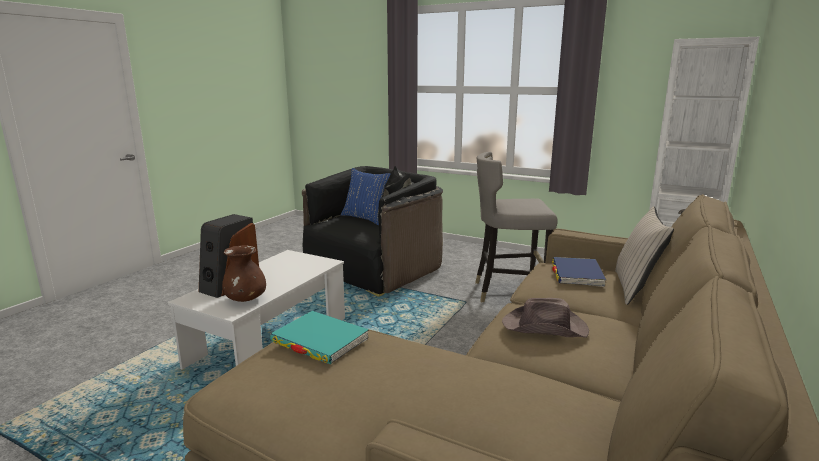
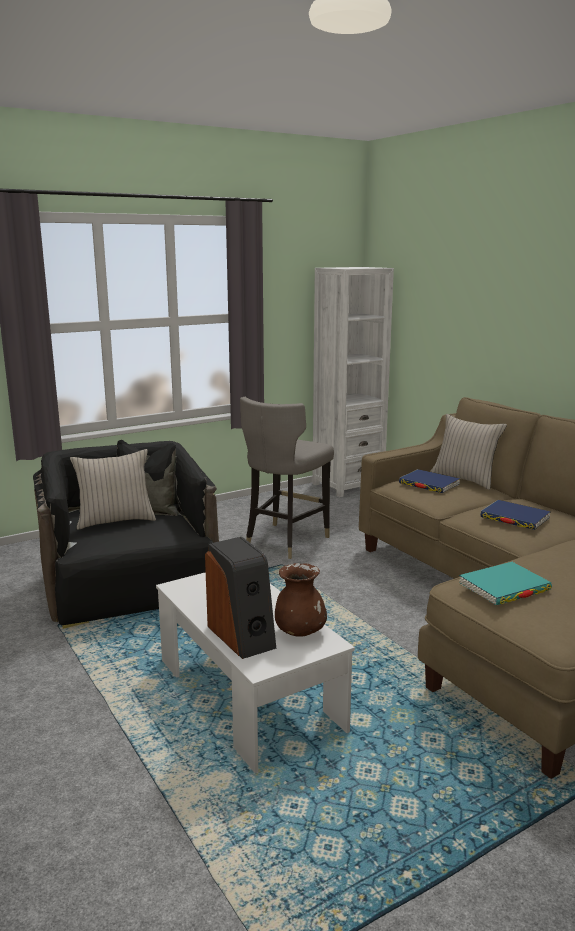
camera: 60 degrees left, 0 degrees up
blue pillow [341,168,391,225] -> beige pillow [70,449,156,530]
brown hat [502,298,589,338] -> blue book [480,500,551,530]

